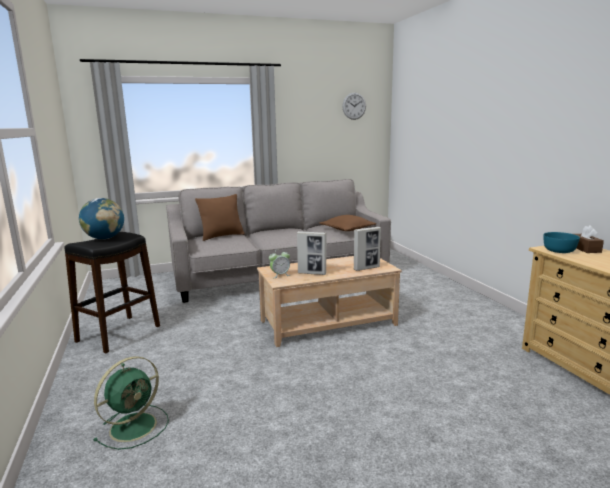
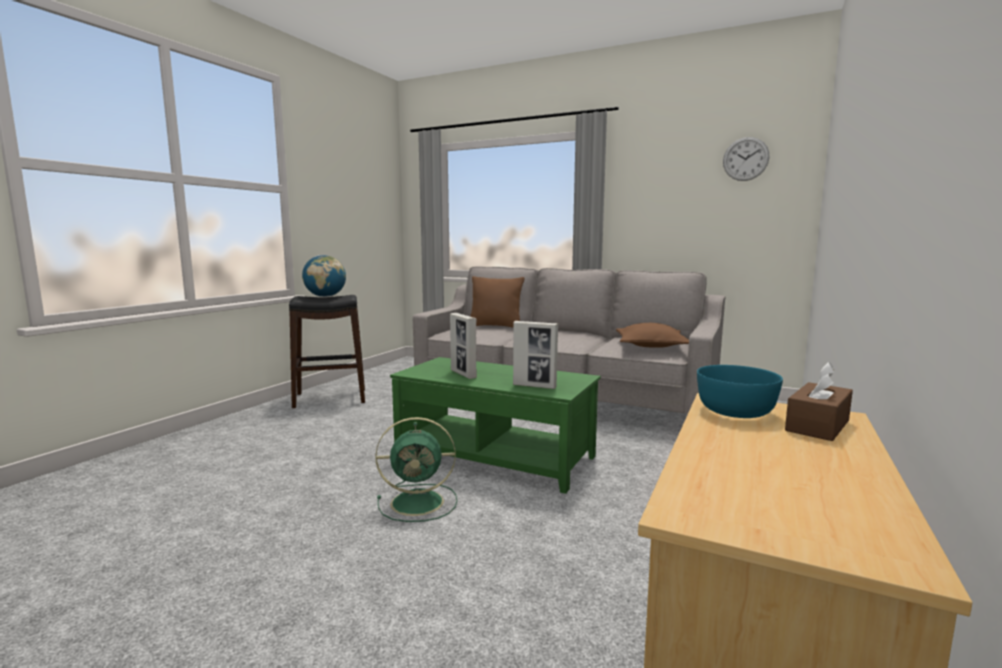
camera: 45 degrees right, 5 degrees down
green fan [94,356,169,450] -> green fan moved to [375,417,457,522]
beige coffee table [257,256,402,347] -> green coffee table [390,357,601,494]
alarm clock [269,249,291,278] -> none

